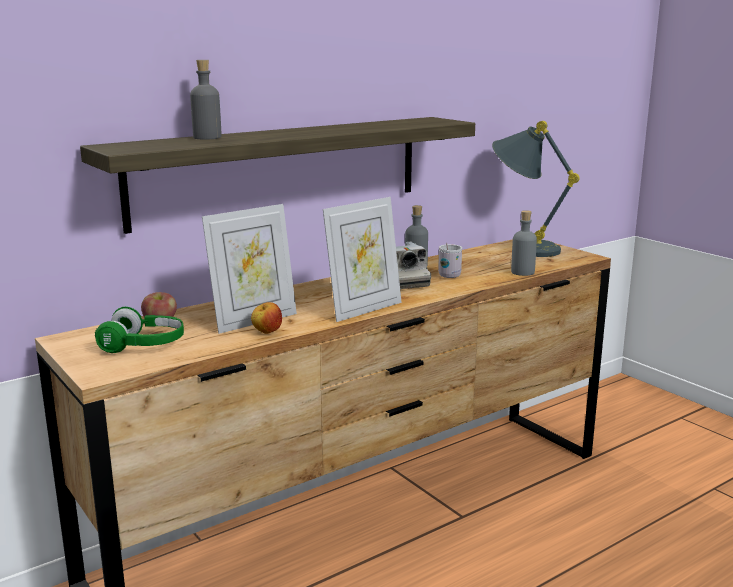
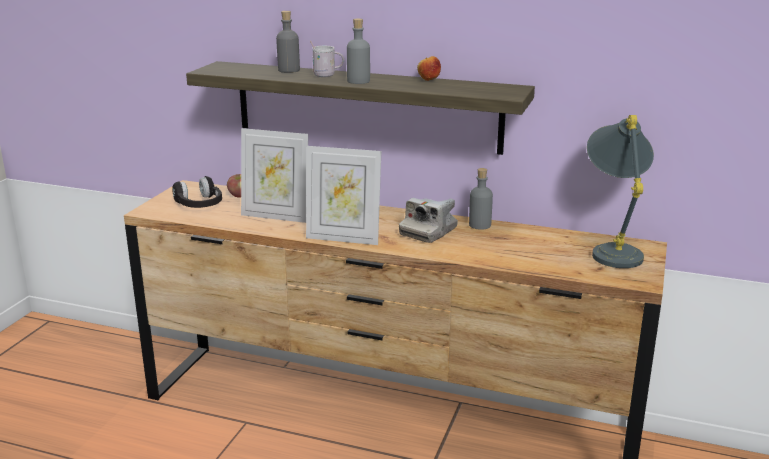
camera: 55 degrees right, 5 degrees up
green headphones [95,307,184,353] -> black headphones [172,176,222,208]
apple [251,302,282,334] -> apple moved to [417,56,441,81]
white mug [438,243,462,278] -> white mug moved to [310,40,344,77]
grey bottle [511,210,537,276] -> grey bottle moved to [347,18,370,84]

